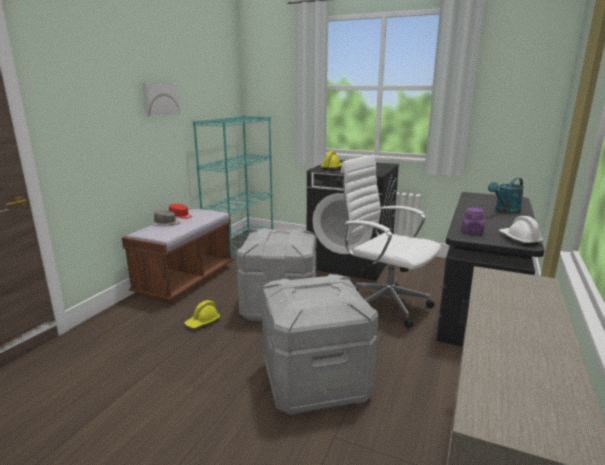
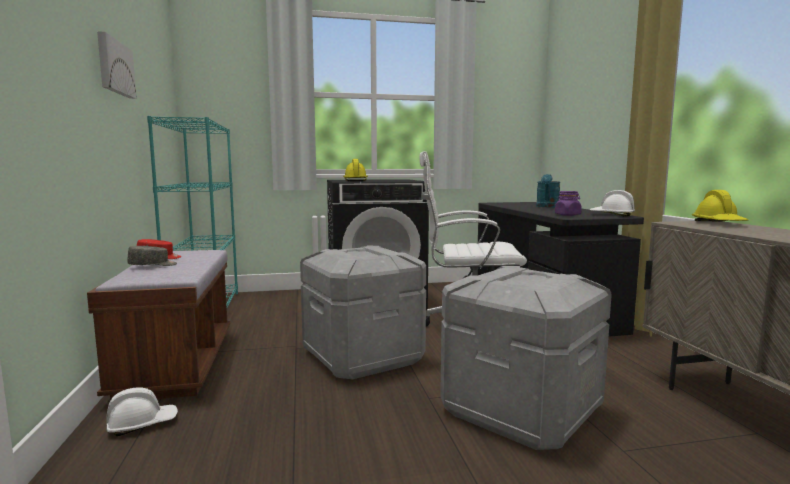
camera: 35 degrees left, 10 degrees down
yellow hard hat [184,300,220,328] -> yellow hard hat moved to [692,190,748,222]
none -> white hard hat [106,387,178,436]

